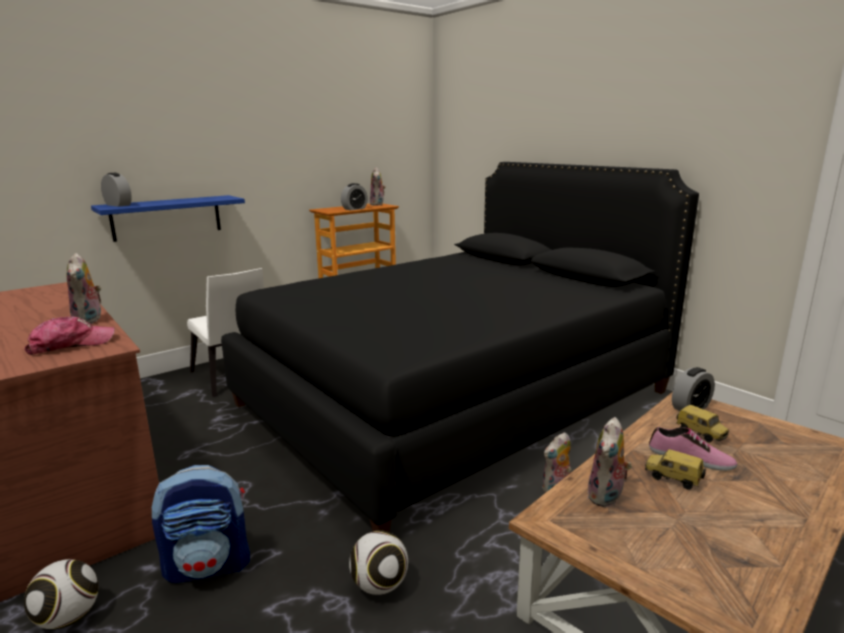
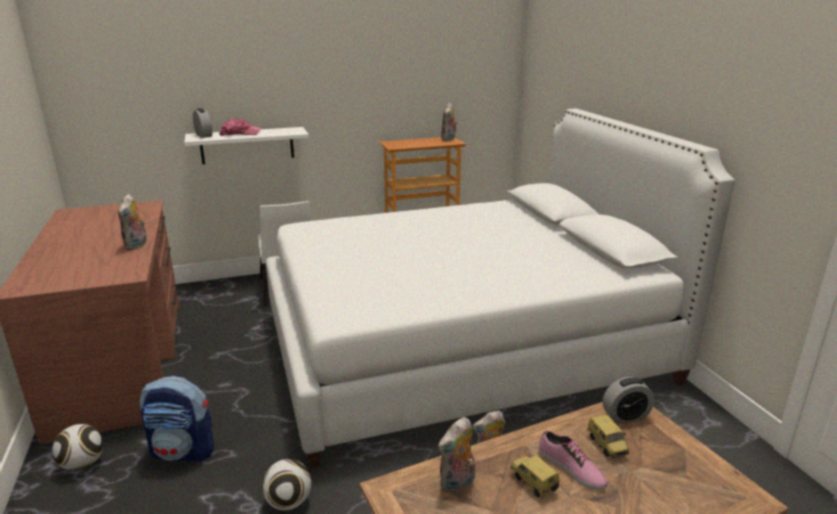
camera: 20 degrees right, 5 degrees up
cap [24,317,115,355] -> cap moved to [219,118,261,136]
blue shelf [91,195,245,242] -> white shelf [184,127,309,164]
black bed [221,162,699,532] -> white bed [266,109,735,468]
alarm clock [341,183,368,210] -> none

